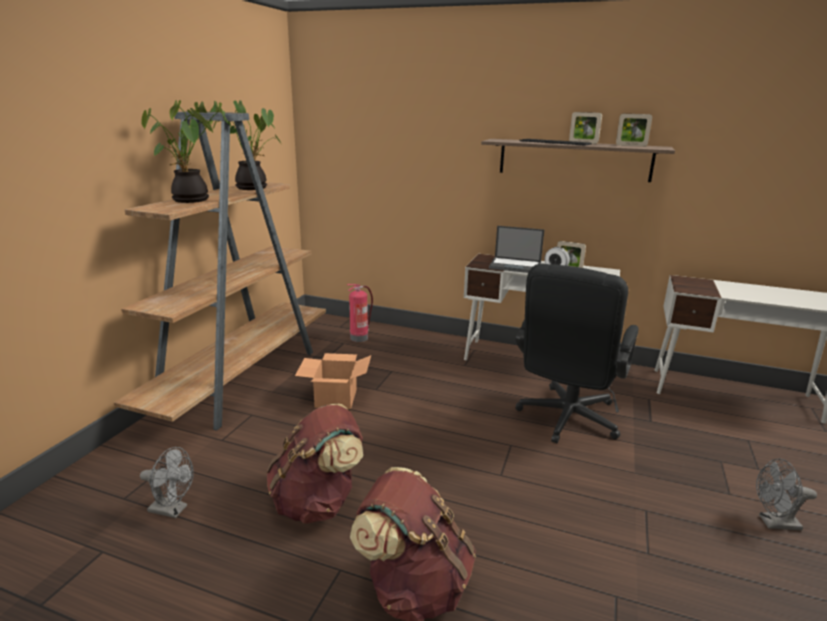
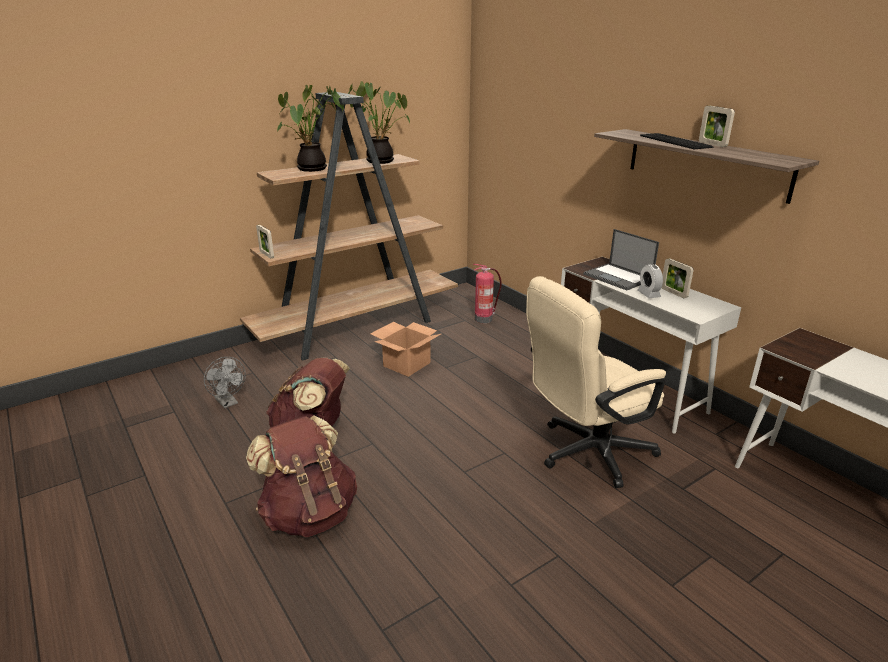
camera: 35 degrees right, 5 degrees up
black office chair [515,264,639,443] -> beige office chair [526,276,666,488]
picture frame [616,114,652,146] -> picture frame moved to [256,225,274,259]
grey fan [756,458,817,530] -> none

